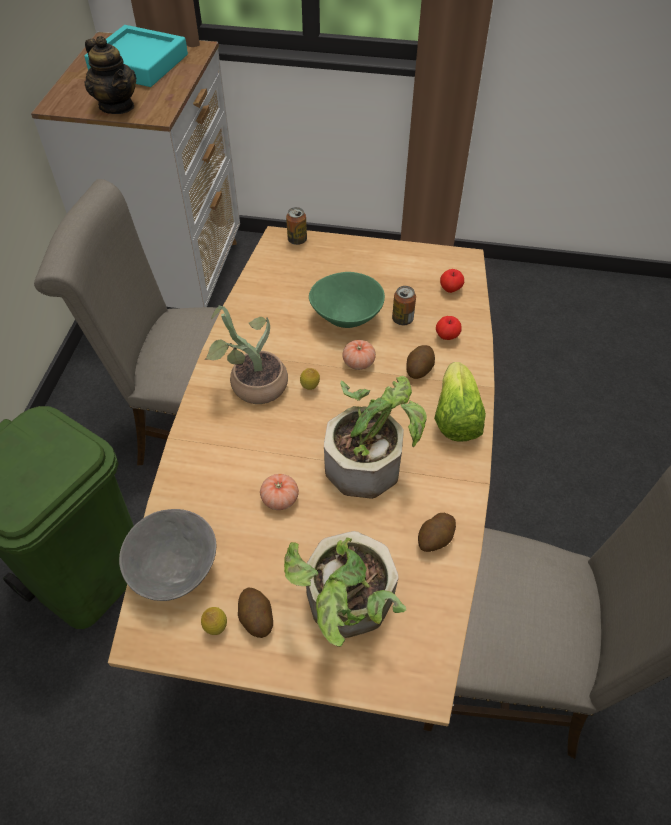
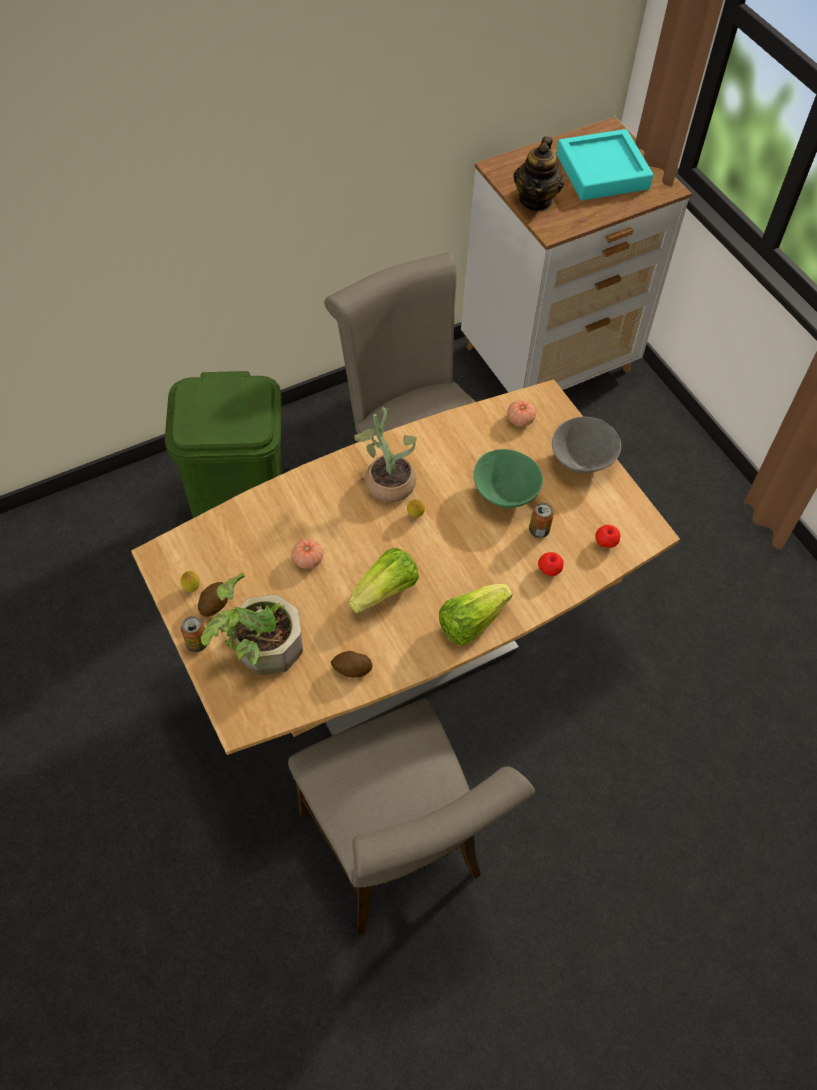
camera: 50 degrees right, 5 degrees up
grey bowl [119,509,216,601] -> grey bowl moved to [552,417,621,473]
can [286,207,307,245] -> can moved to [181,616,207,652]
potted plant [324,376,427,499] -> lettuce [349,548,419,613]
tomato [342,340,376,370] -> tomato moved to [507,400,536,427]
potato [406,345,435,379] -> none

